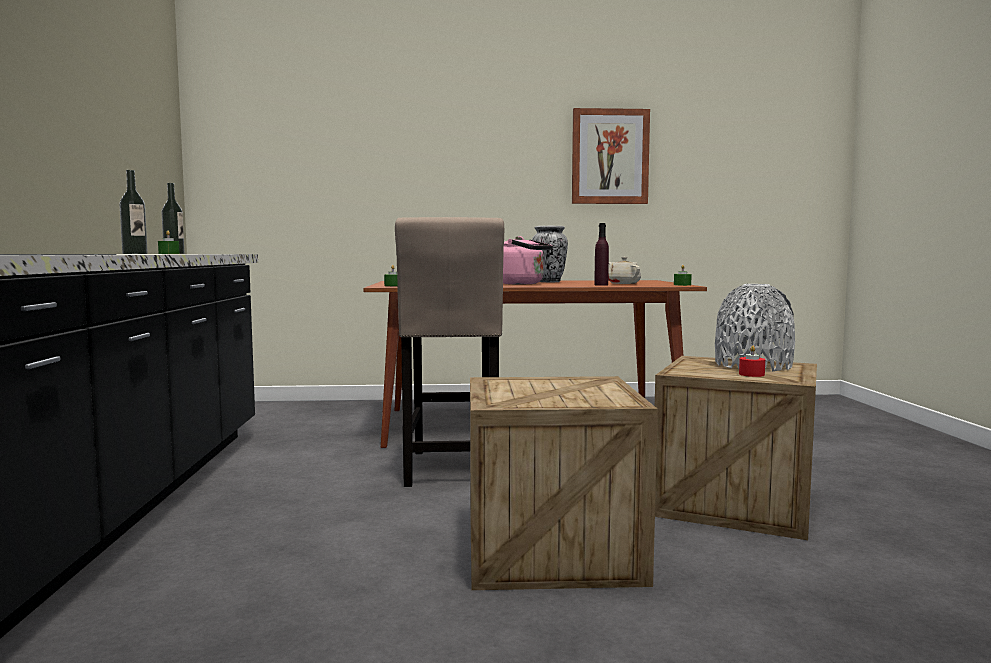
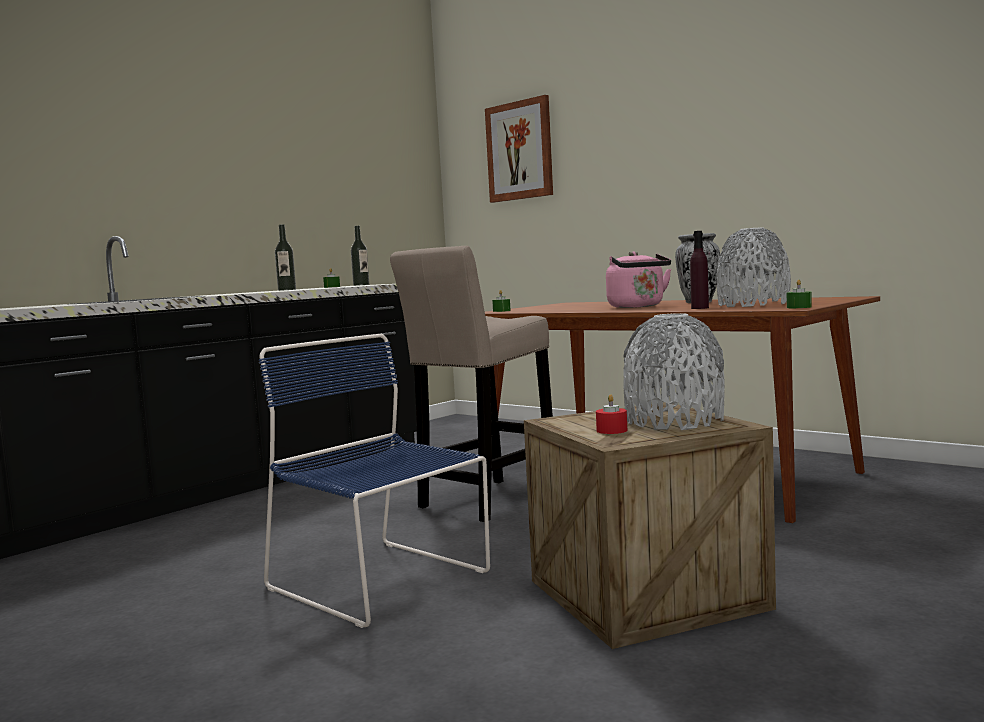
camera: 45 degrees right, 0 degrees up
crate [470,376,658,590] -> blue chair [259,334,490,628]
picture [572,108,650,204] -> picture moved to [485,95,553,203]
beige teapot [608,257,641,284] -> grey vase [717,227,791,307]

